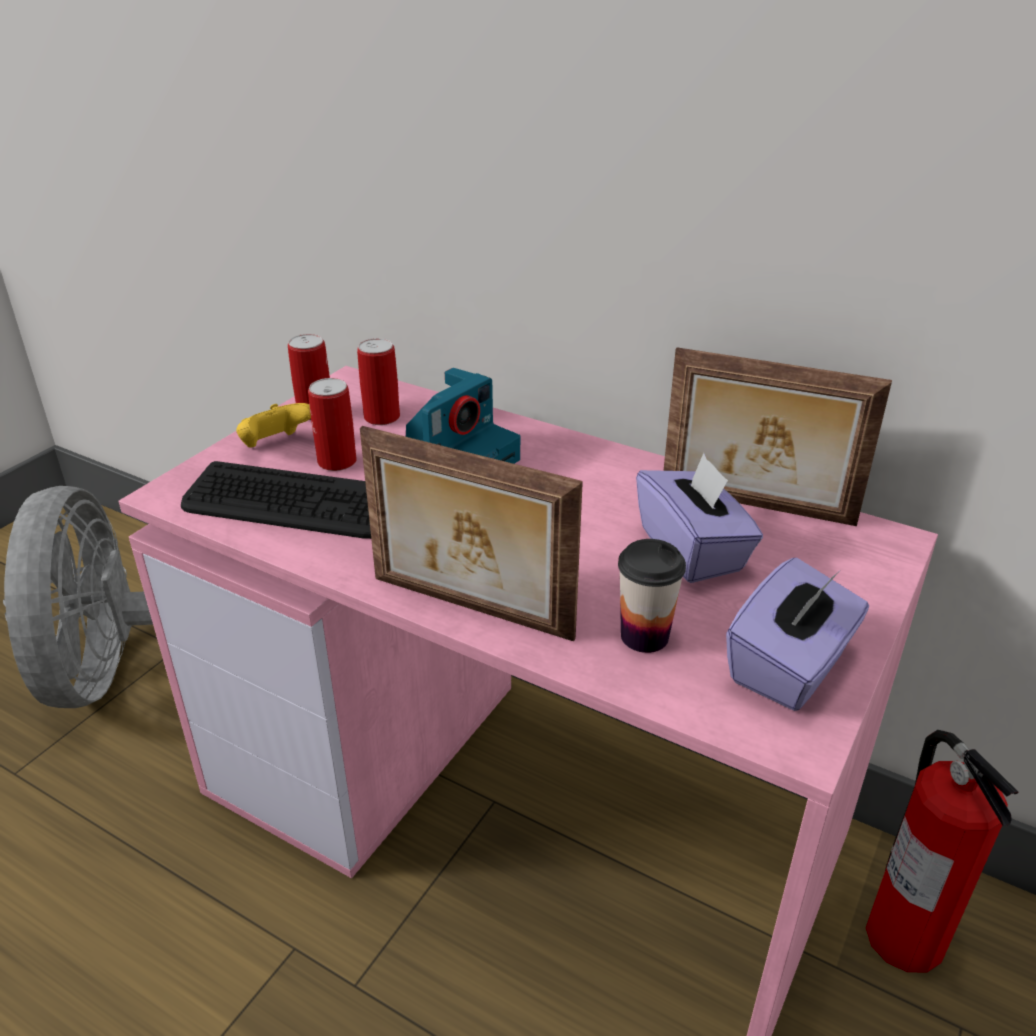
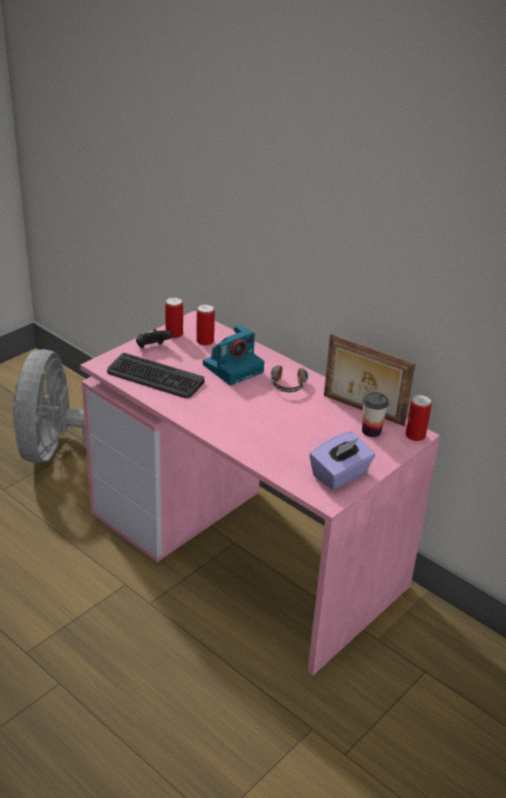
camera: 10 degrees right, 0 degrees up
yellow game controller [236,403,311,448] -> black game controller [136,329,172,348]
can [308,378,357,471] -> can moved to [406,395,432,441]
picture frame [360,426,583,641] -> none
cup [618,539,686,653] -> cup moved to [362,392,389,437]
purple tissue box [636,453,763,583] -> none
fire extinguisher [866,730,1018,972] -> none
none -> headphones [271,365,308,392]

